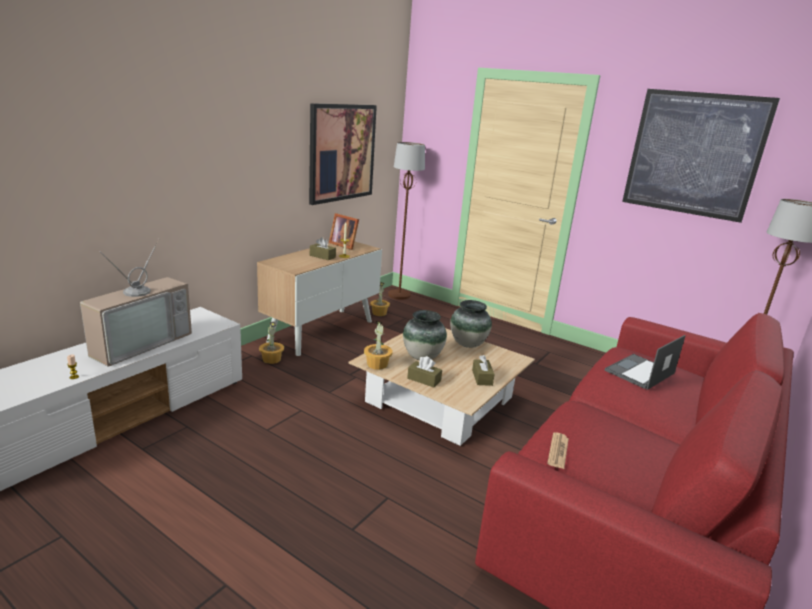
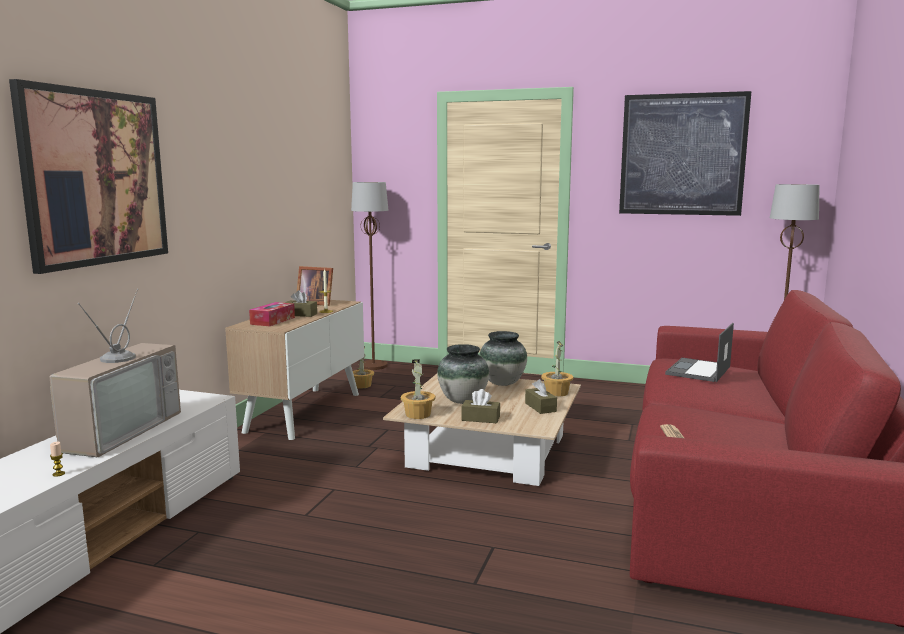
camera: 15 degrees left, 10 degrees down
potted plant [259,322,284,364] -> potted plant moved to [541,341,573,396]
picture [309,103,377,205] -> picture moved to [9,79,168,274]
none -> tissue box [249,302,295,326]

